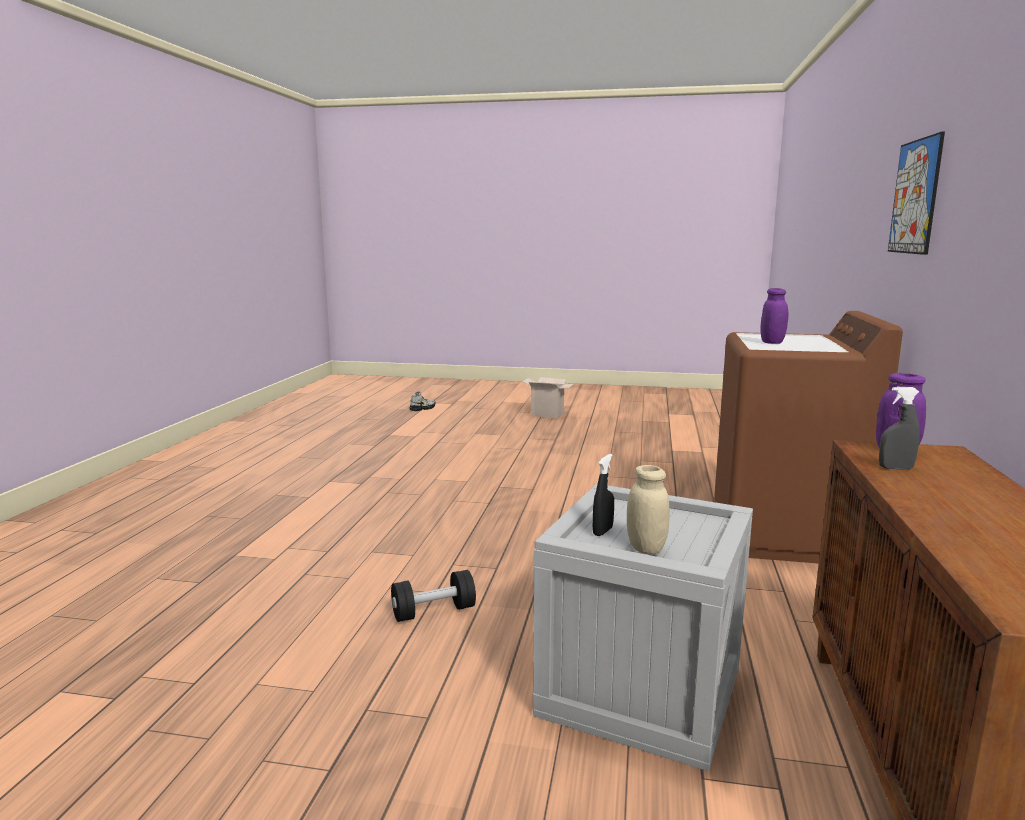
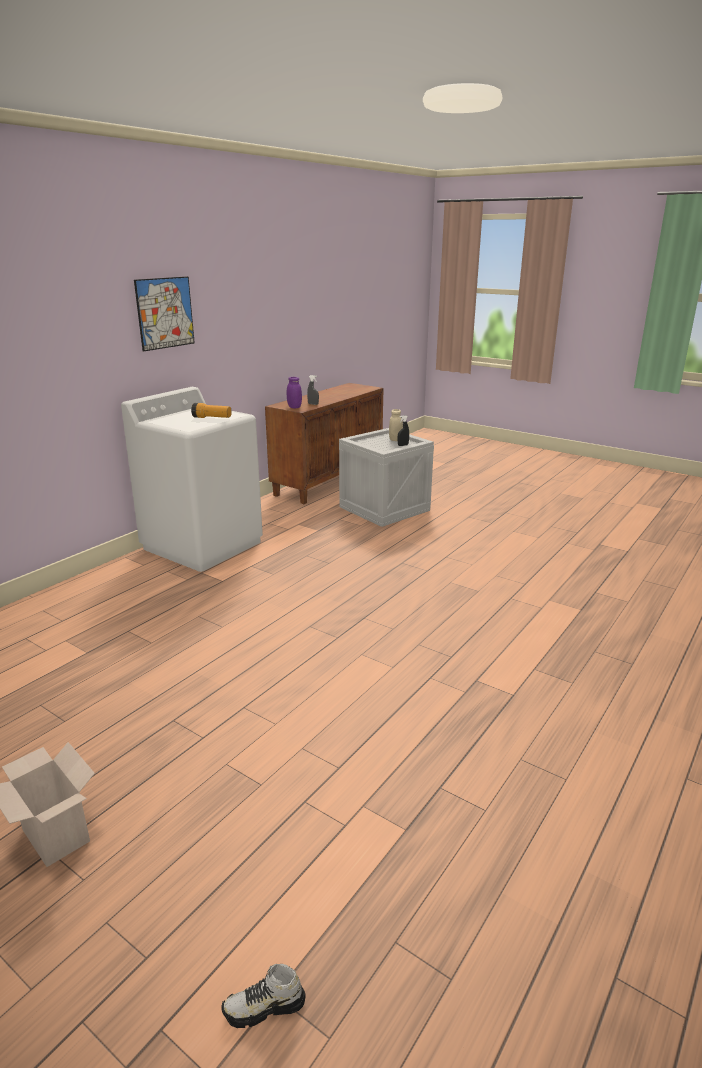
camera: 155 degrees left, 10 degrees up
black dumbbell [391,570,476,622] -> none
brown washing machine [714,311,903,564] -> white washing machine [121,387,263,572]
purple jar [760,288,788,344] -> flashlight [191,403,232,418]

